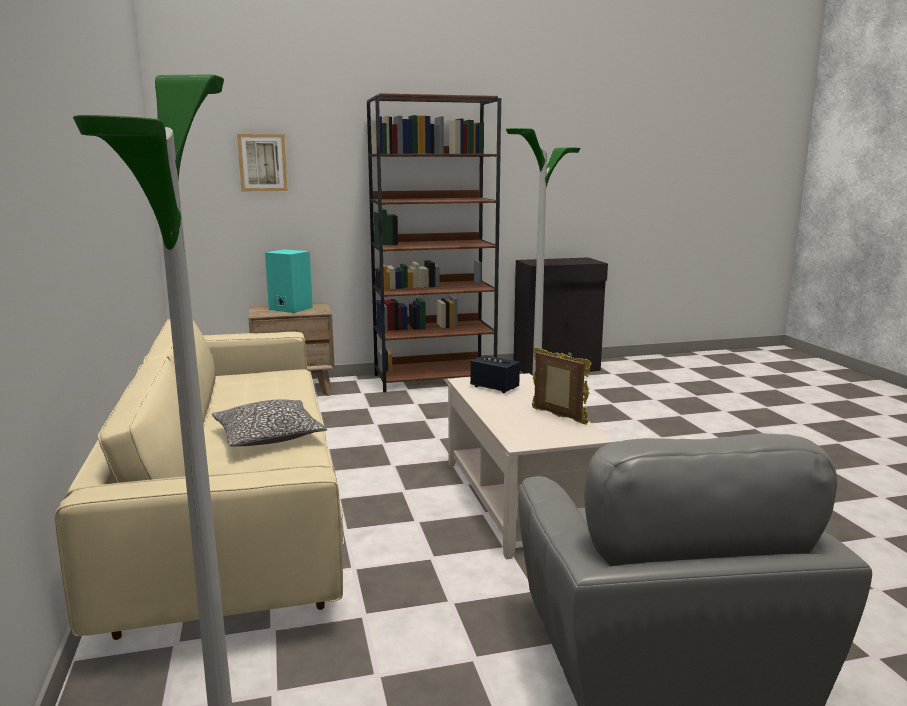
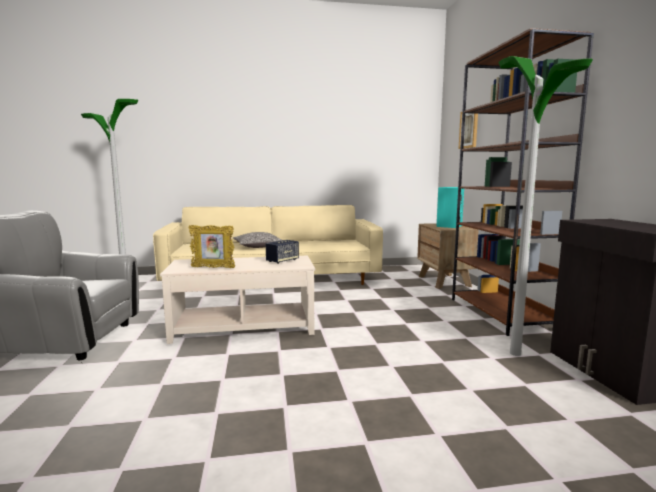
camera: 95 degrees right, 5 degrees down
picture frame [532,348,592,425] -> picture frame turned 45 degrees clockwise [188,225,235,268]

